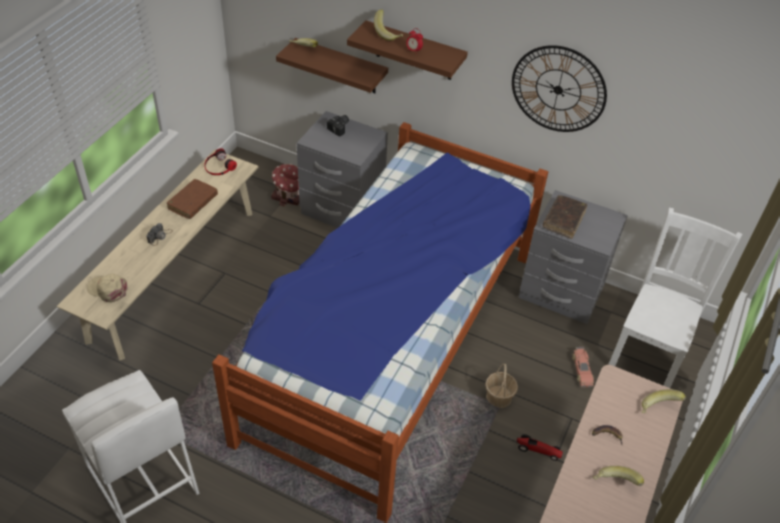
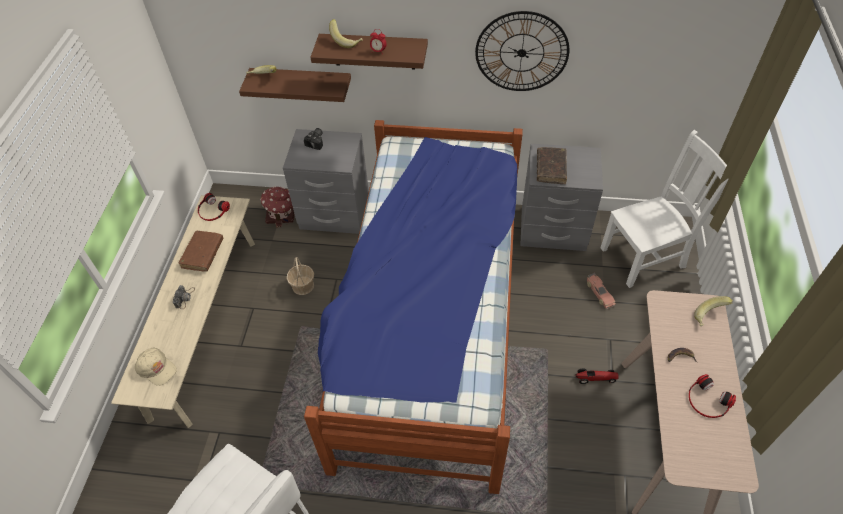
camera: 15 degrees left, 5 degrees up
beige cap [87,274,128,302] -> beige cap turned 150 degrees counterclockwise [135,348,177,386]
basket [485,363,518,408] -> basket moved to [287,257,314,295]
banana [593,466,644,486] -> headphones [689,374,736,418]
white chair [608,208,743,388] -> white chair turned 60 degrees clockwise [601,130,729,288]

